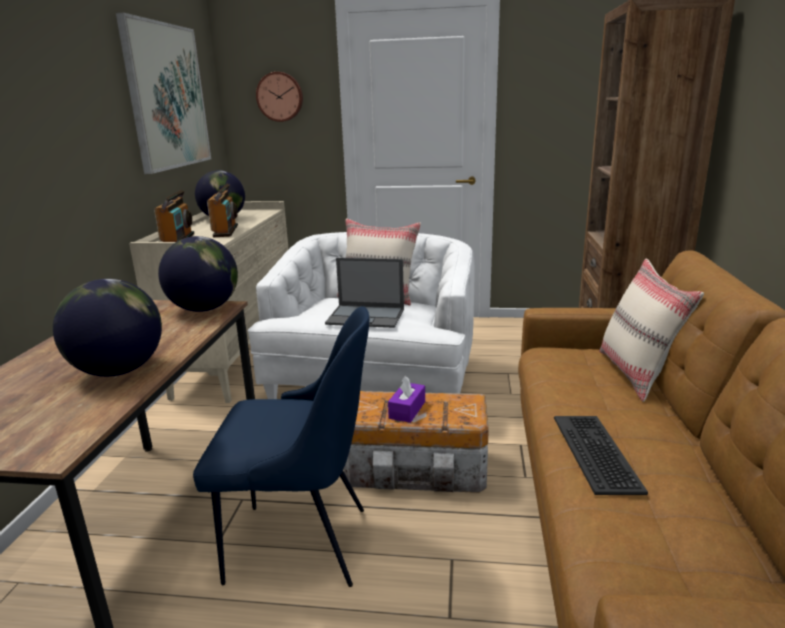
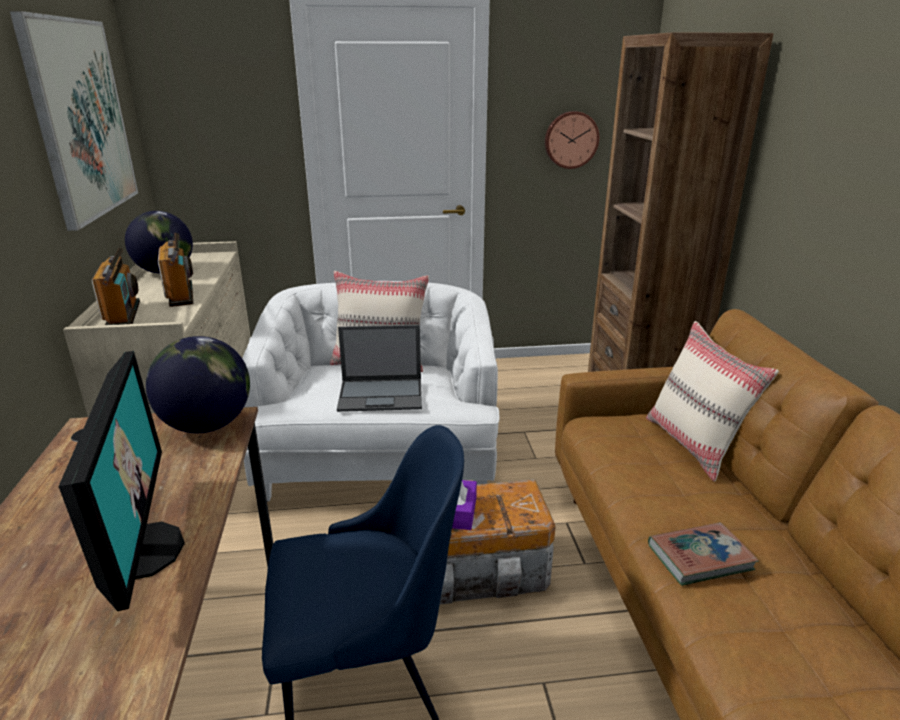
camera: 15 degrees left, 5 degrees up
globe [53,279,162,377] -> monitor [58,351,185,611]
wall clock [256,72,303,122] -> wall clock moved to [545,111,599,169]
keyboard [554,416,648,495] -> book [648,522,759,586]

